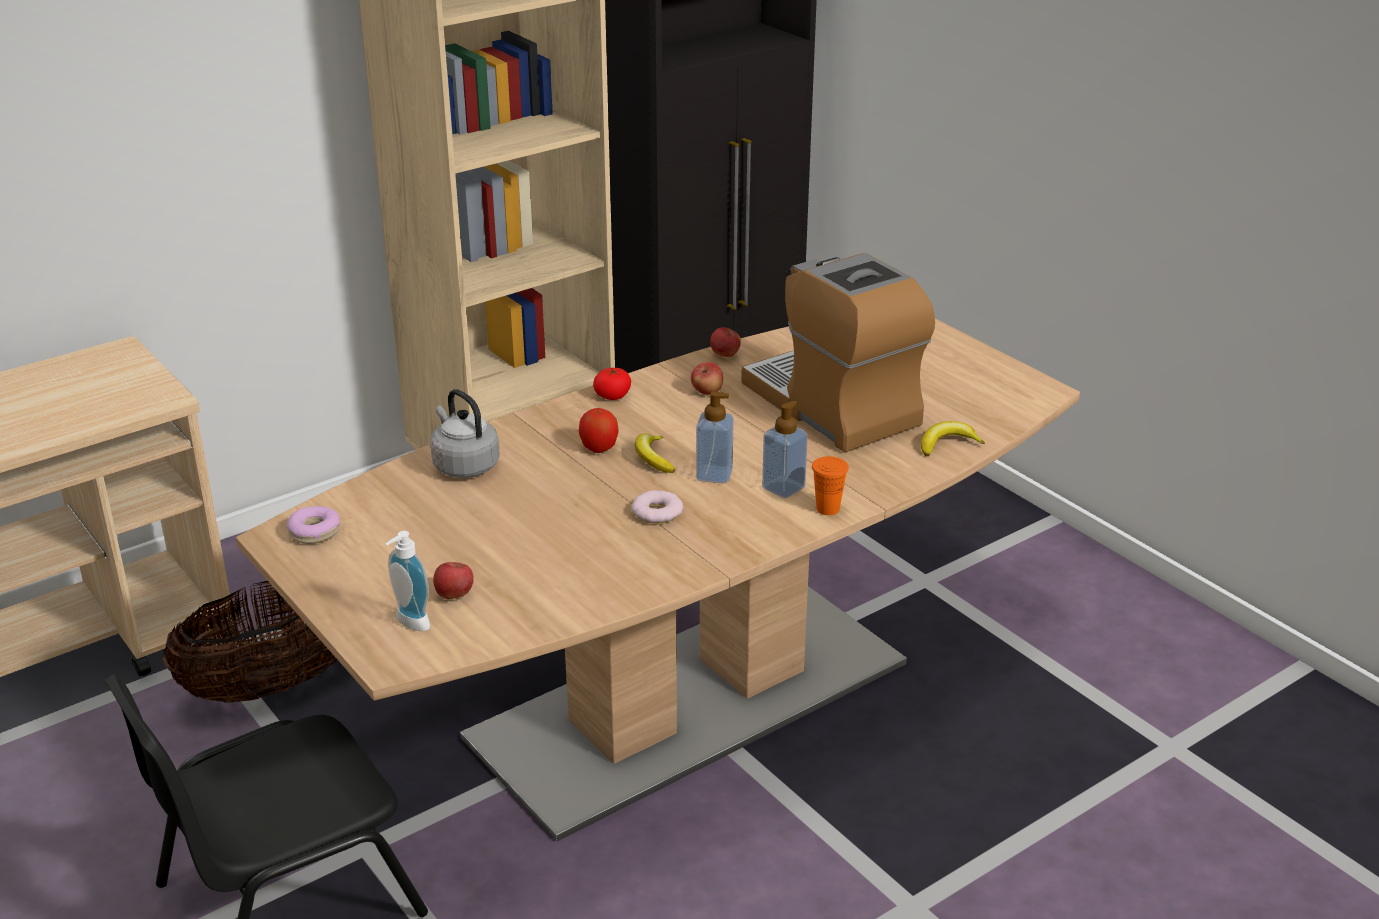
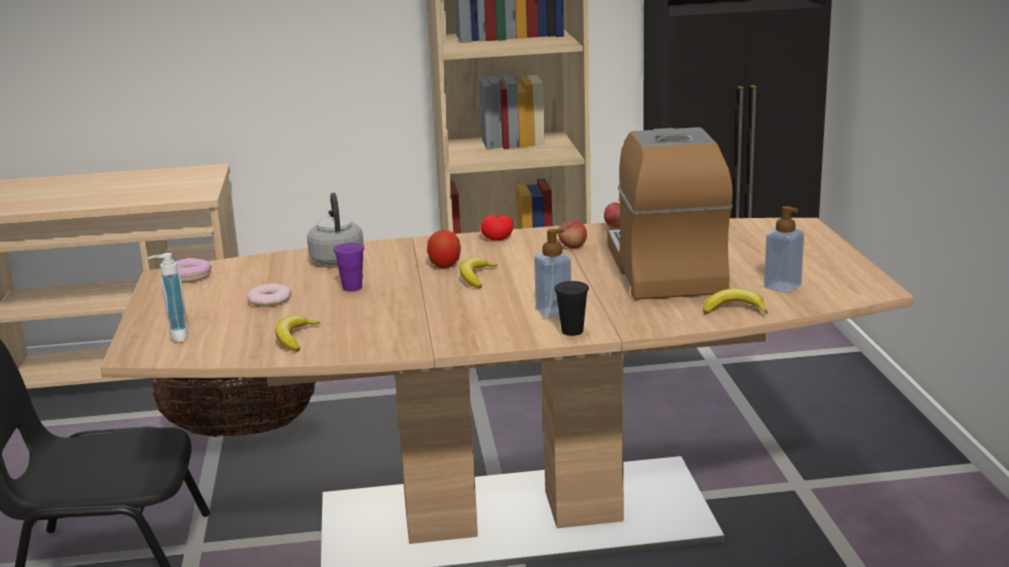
camera: 30 degrees right, 10 degrees down
apple [433,562,474,599] -> none
donut [631,490,683,524] -> donut moved to [247,284,292,307]
soap dispenser [696,391,734,483] -> soap dispenser moved to [764,206,804,293]
orange cup [812,456,849,515] -> black cup [554,281,589,336]
none -> banana [275,315,321,352]
none -> purple cup [333,243,364,292]

